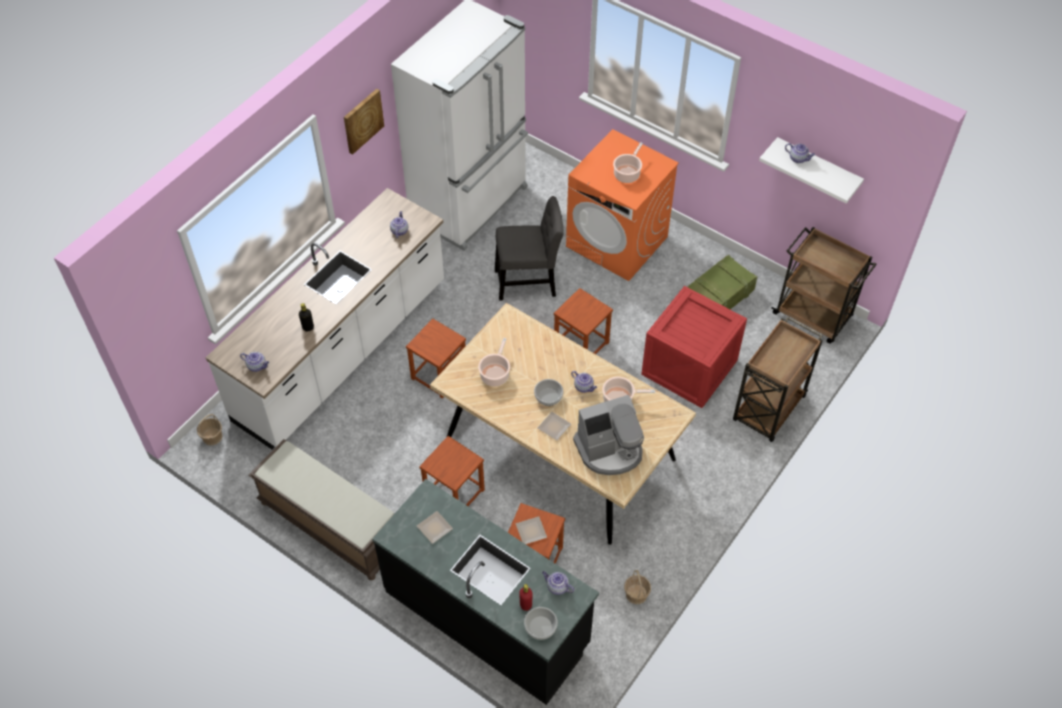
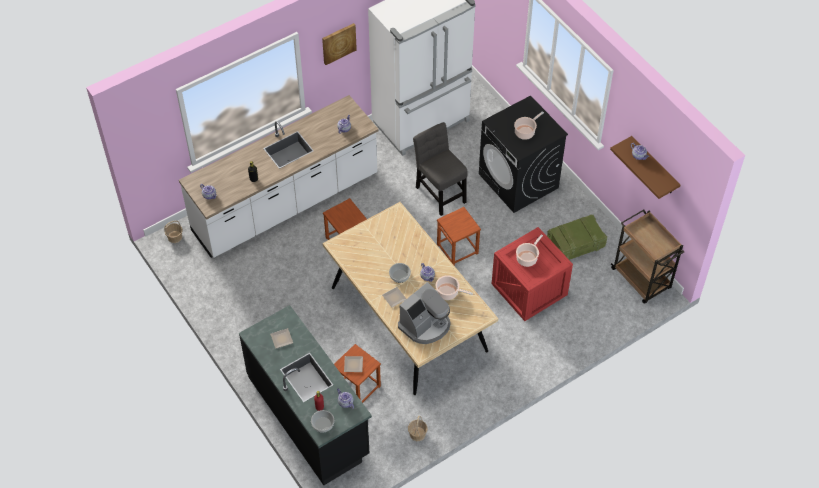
camera: 20 degrees right, 0 degrees up
brown bench [248,439,394,580] -> none
brown stool [419,436,485,506] -> none
cooking pot [478,338,510,386] -> cooking pot moved to [516,234,543,267]
grey chair [495,196,564,301] -> grey chair turned 135 degrees counterclockwise [413,122,468,216]
orange washing machine [566,129,679,281] -> black washing machine [479,95,568,213]
coffee machine [573,395,644,475] -> coffee machine turned 45 degrees counterclockwise [398,282,451,344]
brown cart [733,317,823,442] -> none
white shelf [759,137,864,203] -> brown shelf [610,136,681,199]

